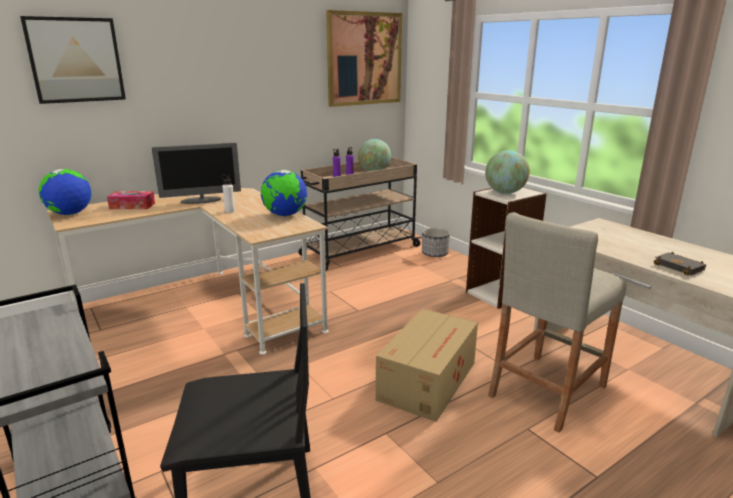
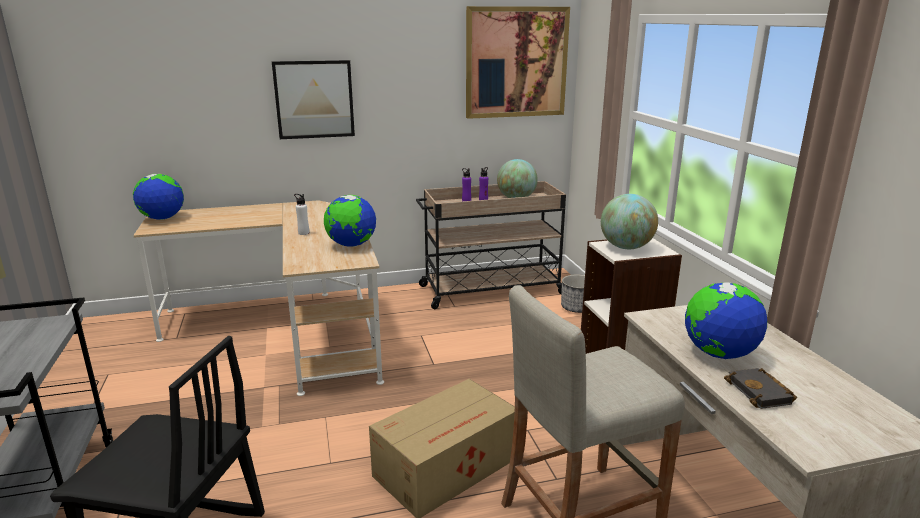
camera: 20 degrees right, 0 degrees up
picture [20,16,126,104] -> picture moved to [272,60,355,139]
tissue box [107,191,155,209] -> none
monitor [152,142,241,204] -> none
none -> globe [685,283,767,359]

